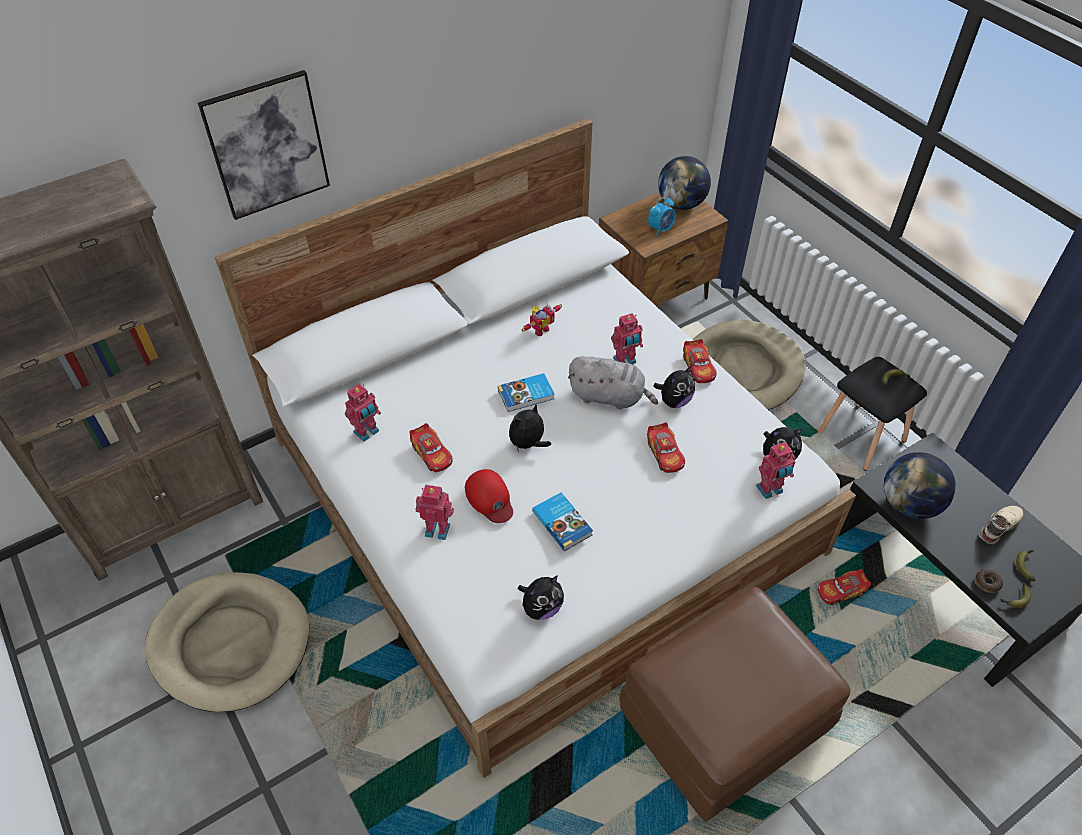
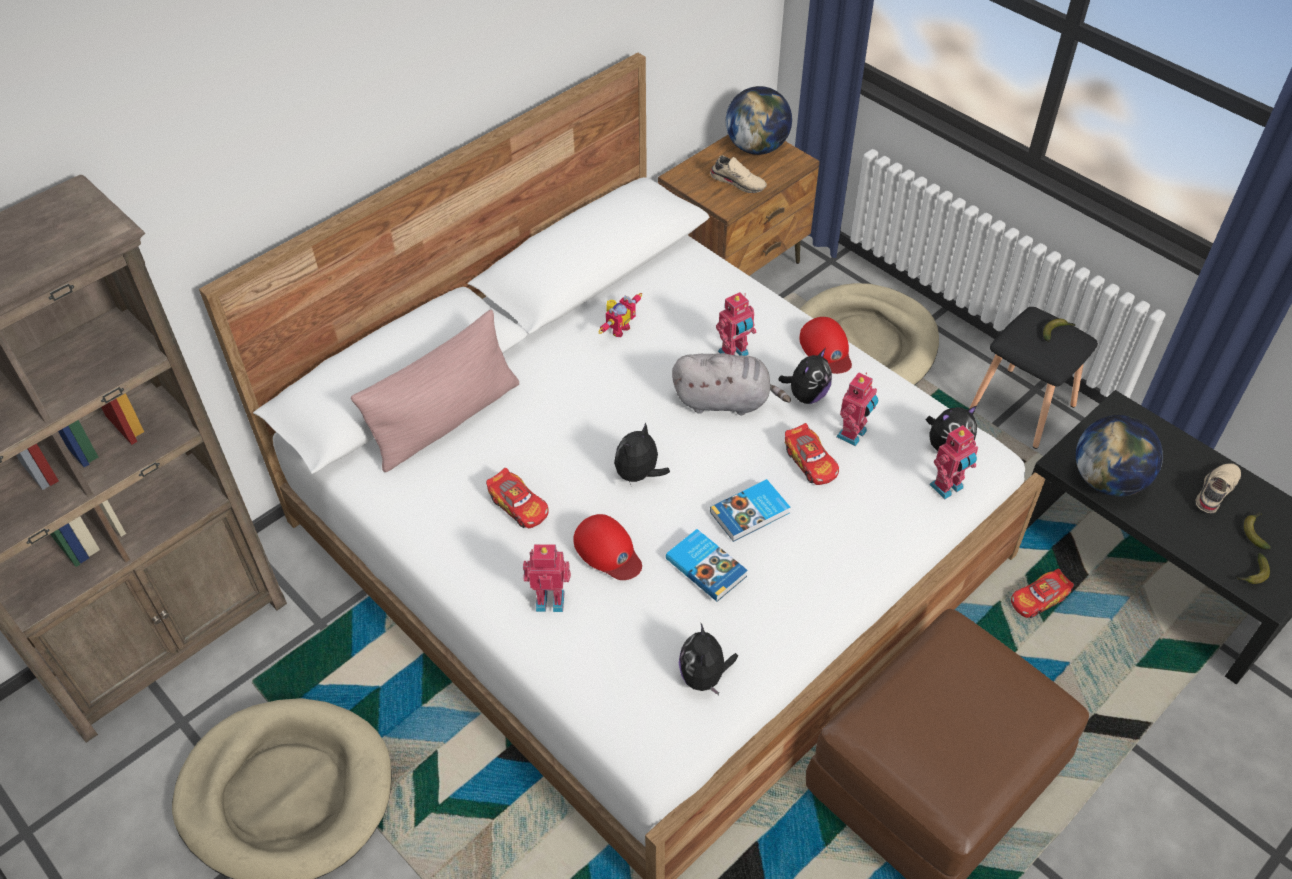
camera: 10 degrees left, 0 degrees up
picture [198,70,330,220] -> none
toy robot [345,384,381,442] -> toy robot moved to [836,372,878,446]
book [498,373,555,412] -> book moved to [710,479,790,542]
plush toy [518,575,564,620] -> plush toy turned 135 degrees clockwise [679,622,738,695]
alarm clock [648,198,676,236] -> beige shoe [710,156,767,193]
toy car [683,339,716,383] -> red cap [799,317,852,374]
donut [975,569,1003,593] -> none
none -> pink pillow [351,310,519,472]

